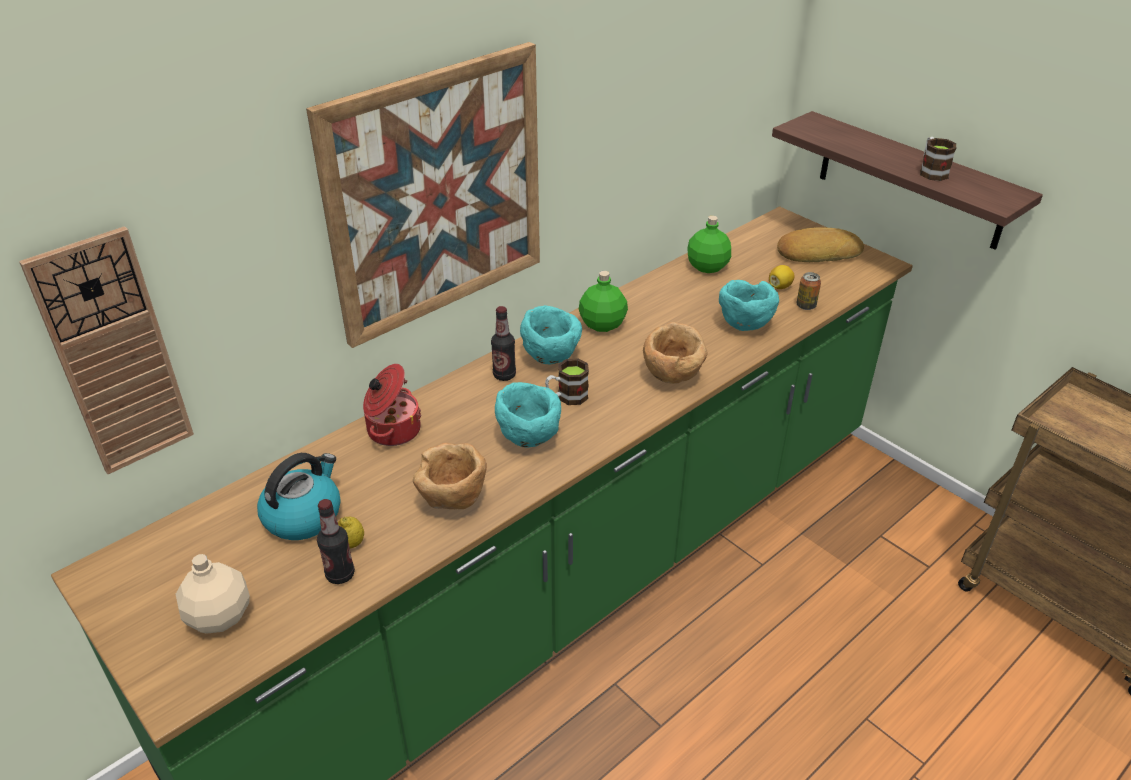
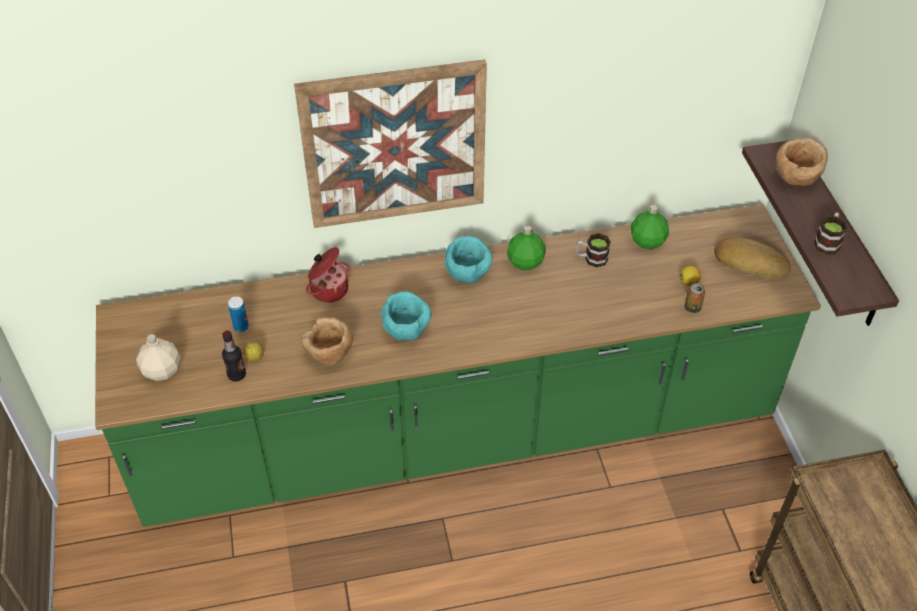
camera: 30 degrees right, 10 degrees up
wall clock [19,226,194,474] -> none
kettle [257,453,341,540] -> can [228,297,249,332]
bottle [491,306,516,381] -> none
mug [545,359,589,405] -> mug moved to [576,233,611,267]
brown bowl [643,322,707,384] -> brown bowl moved to [776,138,828,186]
turquoise bowl [719,280,779,331] -> none

